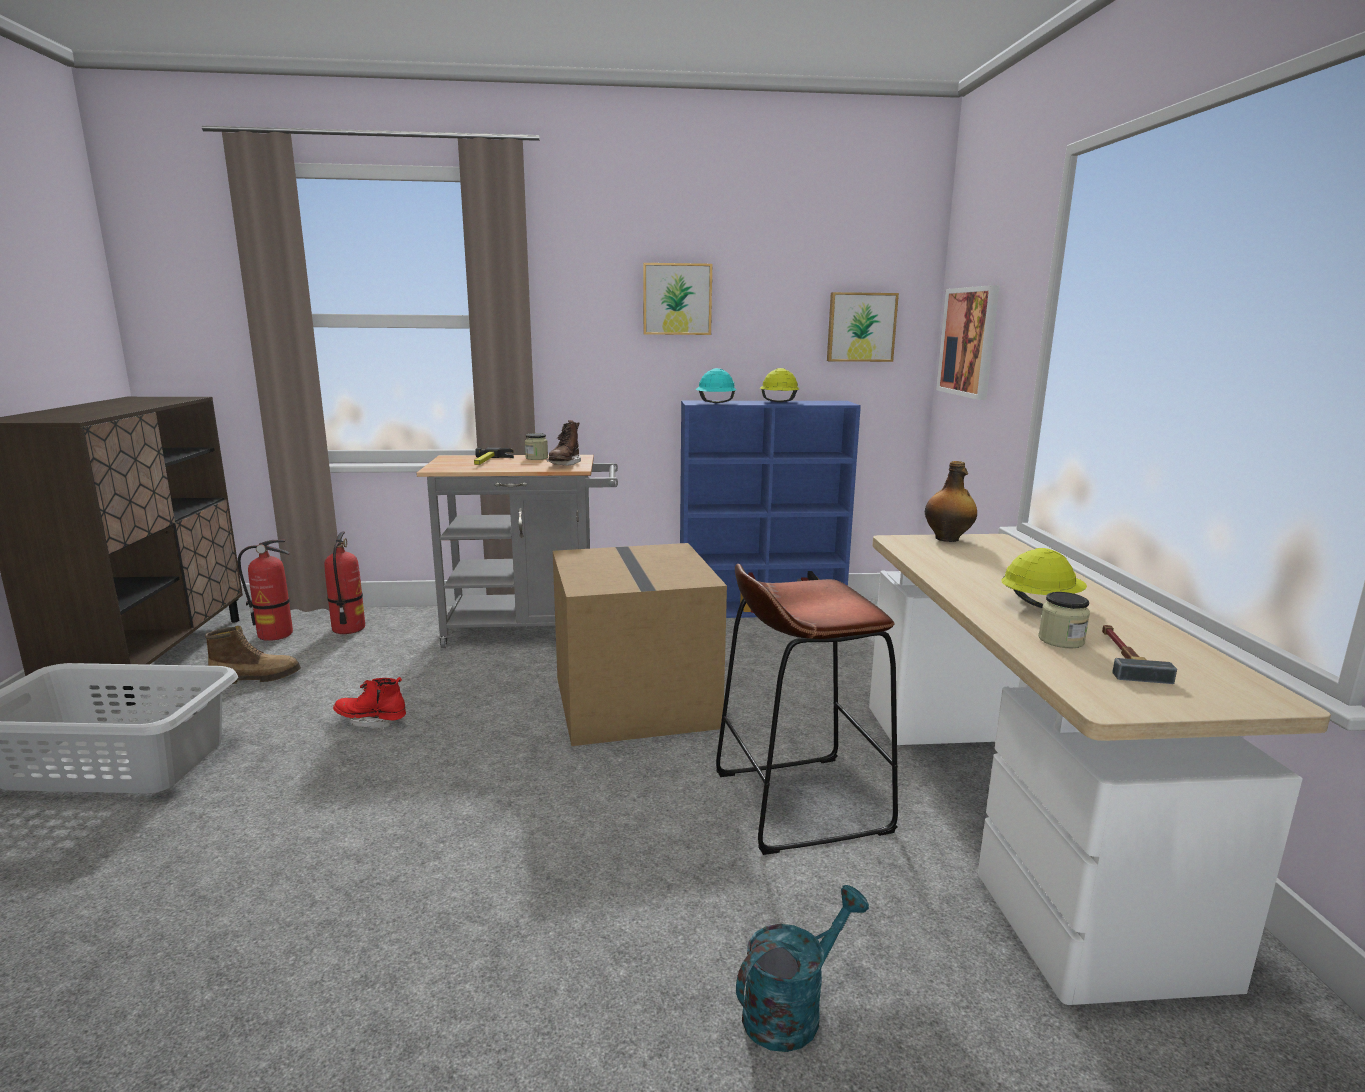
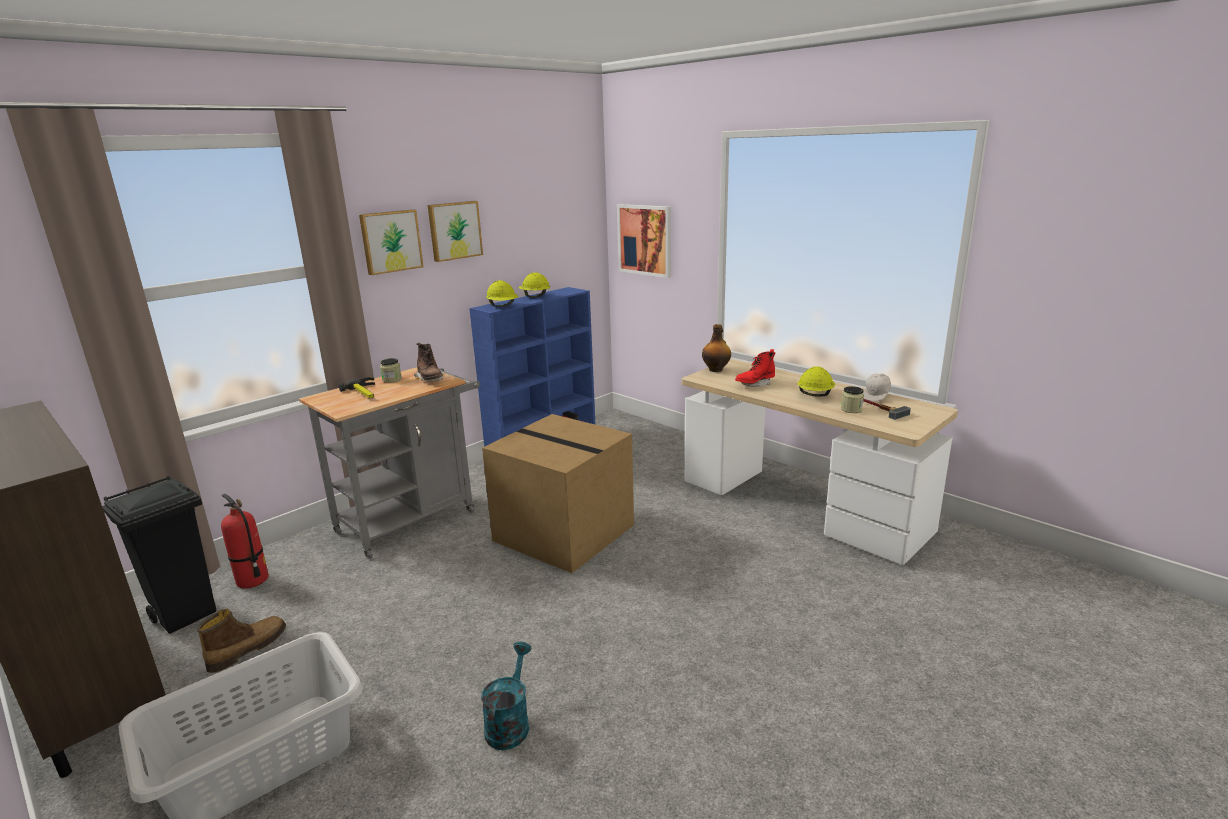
camera: 40 degrees left, 5 degrees up
fire extinguisher [238,540,293,641] -> black trash can [102,476,216,634]
red boot [333,677,406,729] -> red boot moved to [735,349,775,387]
turquoise hard hat [696,368,737,403] -> yellow hard hat [486,280,518,307]
brown stool [716,564,898,855] -> none
turquoise watering can [736,885,869,1052] -> turquoise watering can moved to [481,642,532,750]
picture [827,292,899,362] -> picture moved to [359,209,424,275]
none -> white cap [863,374,891,401]

